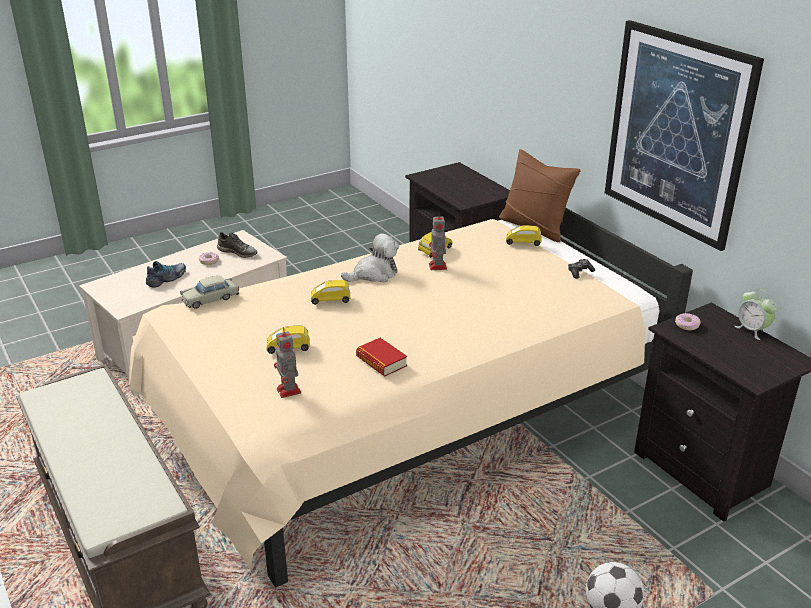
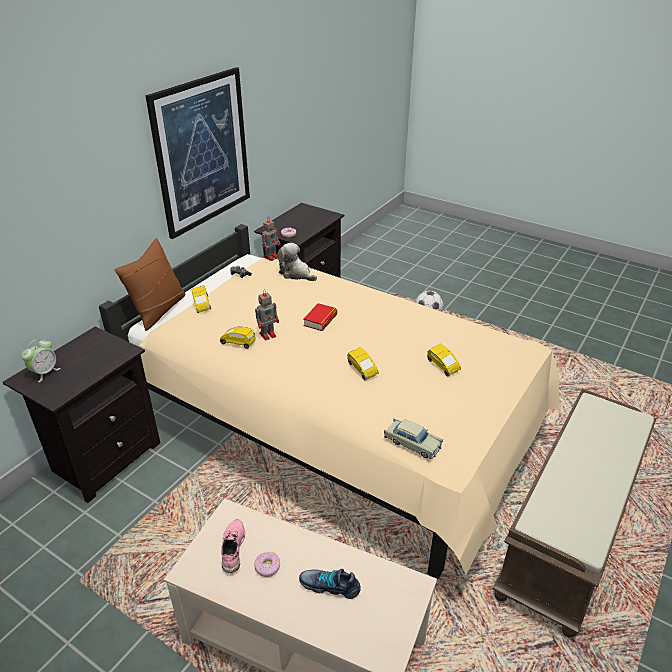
camera: 115 degrees left, 5 degrees up
grey shoe [217,232,258,258] -> pink shoe [221,519,245,573]
toy robot [274,327,301,398] -> toy robot moved to [262,218,280,261]
plush toy [341,233,399,282] -> plush toy moved to [277,243,317,281]
book [356,338,407,376] -> book moved to [303,303,337,331]
alarm clock [735,289,777,340] -> alarm clock moved to [21,340,60,382]

